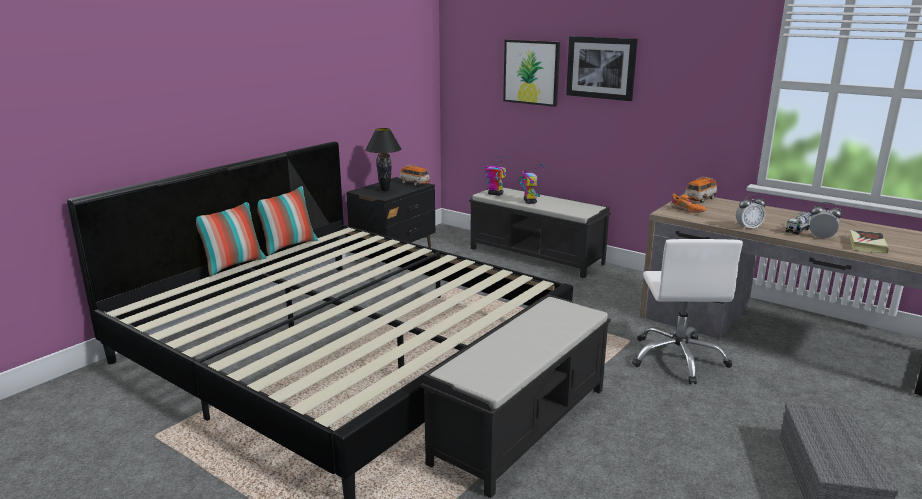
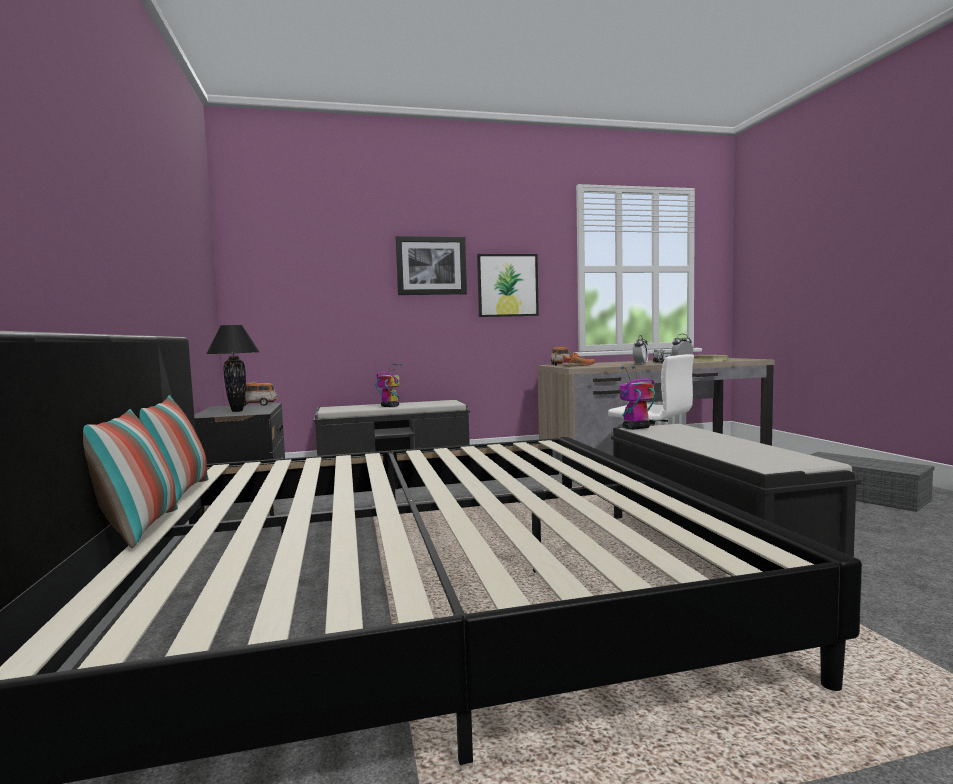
camera: 50 degrees left, 15 degrees down
toy robot [485,155,507,196] -> toy robot moved to [620,366,656,430]
picture [503,40,560,107] -> picture moved to [477,254,539,317]

